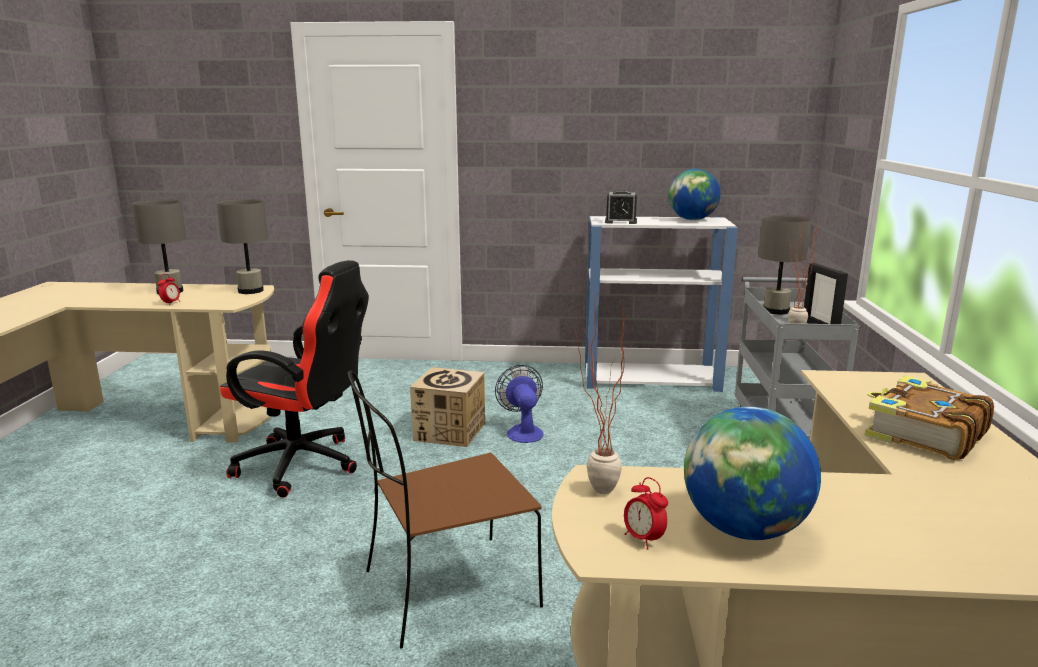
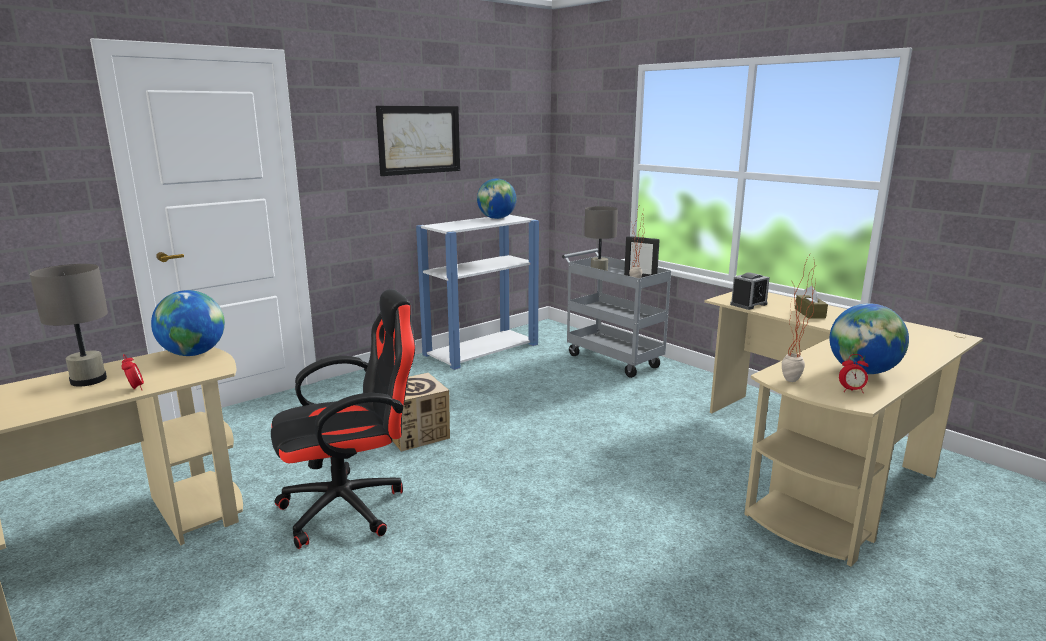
camera: 45 degrees left, 0 degrees up
grey table lamp [217,199,268,294] -> globe [151,290,225,356]
brown chair [348,370,543,648] -> none
fan [495,365,543,443] -> none
alarm clock [605,190,637,224] -> alarm clock moved to [730,272,770,310]
book [864,375,994,460] -> brown tissue box [795,286,828,319]
none -> picture [376,106,460,176]

